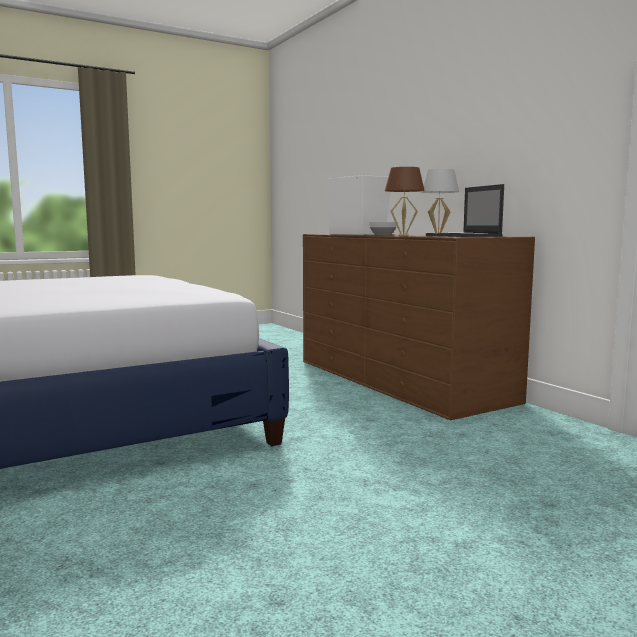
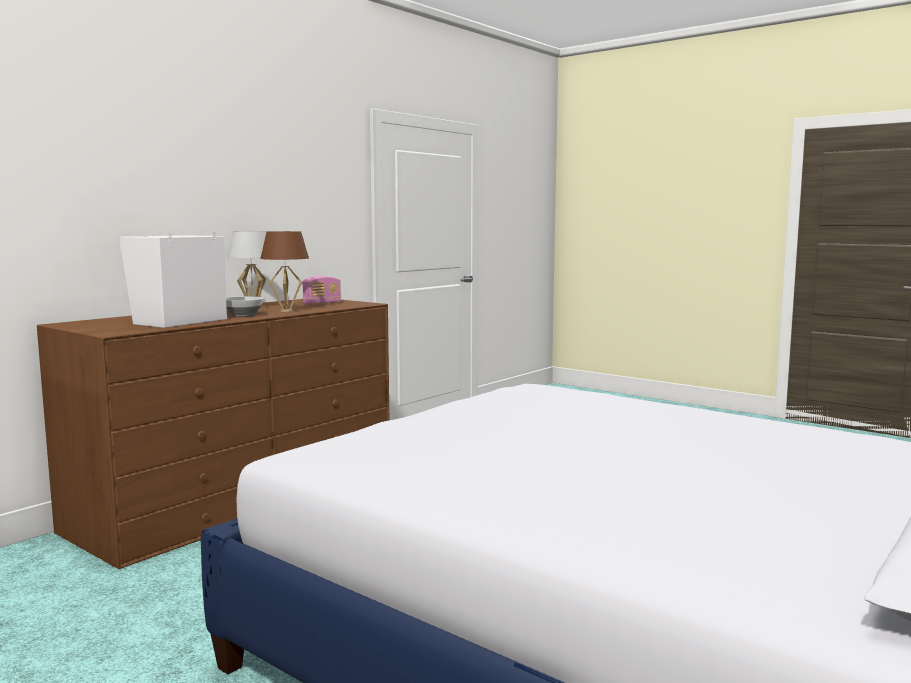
camera: 110 degrees left, 0 degrees up
laptop [426,184,504,237] -> radio [303,276,341,305]

